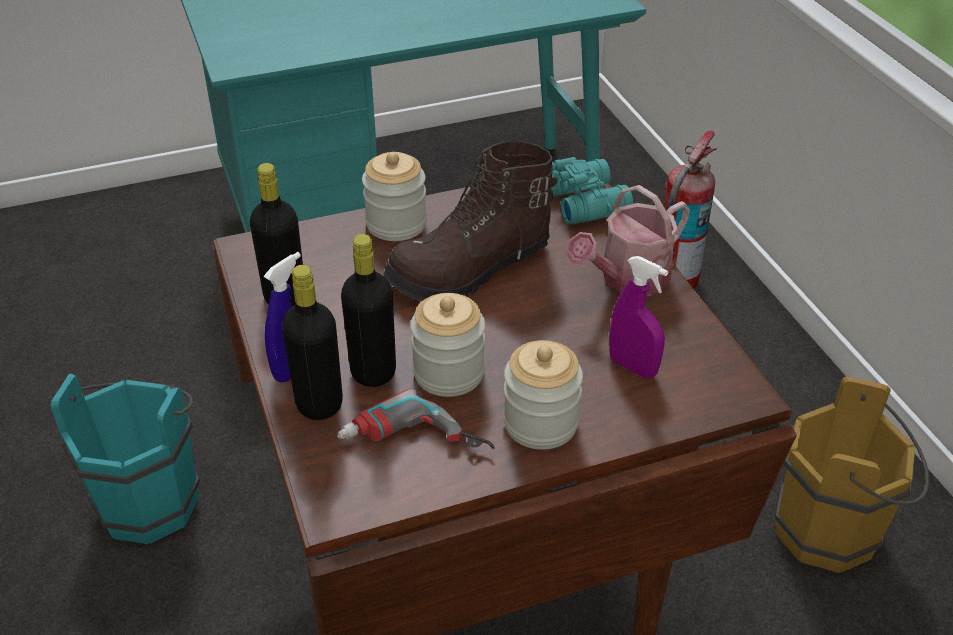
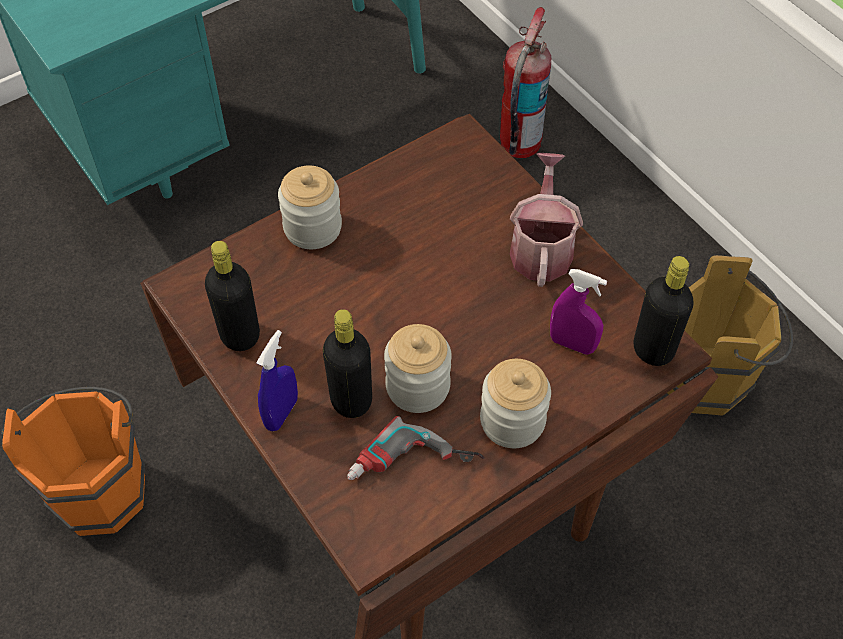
camera: 15 degrees left, 15 degrees up
turquoise bucket [51,374,200,544] -> orange bucket [1,387,145,536]
black bottle [282,265,343,420] -> black bottle moved to [634,256,694,366]
brown boot [383,141,558,301] -> none
turquoise binoculars [551,157,633,224] -> none
watering can [566,185,690,295] -> watering can turned 150 degrees clockwise [510,153,583,287]

